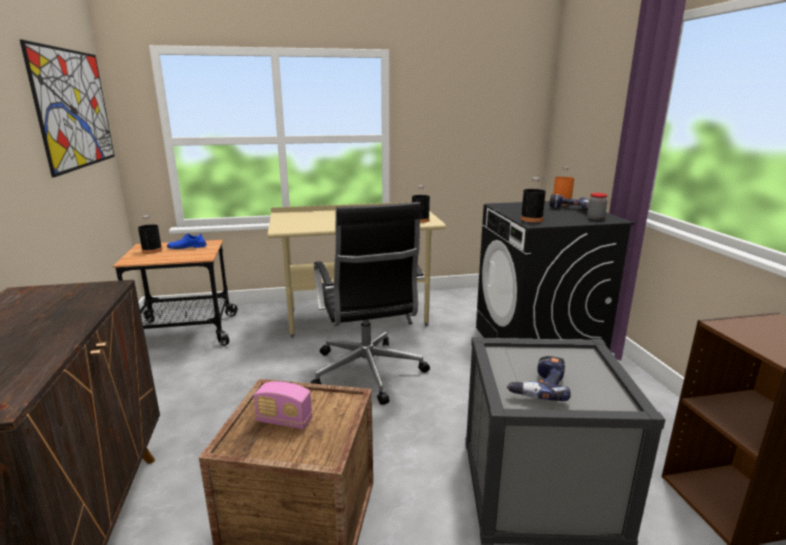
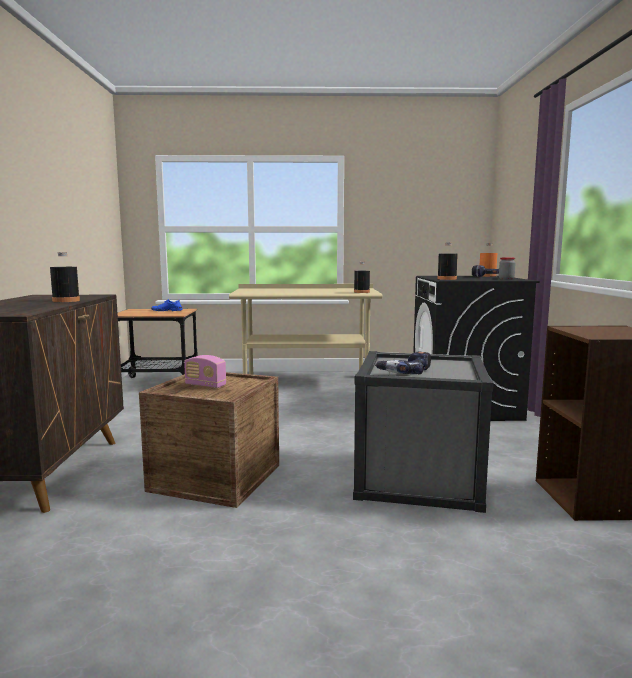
camera: 10 degrees right, 10 degrees down
picture [20,40,115,177] -> none
black bottle [138,215,162,254] -> black bottle moved to [50,252,80,302]
black office chair [310,202,430,405] -> none

